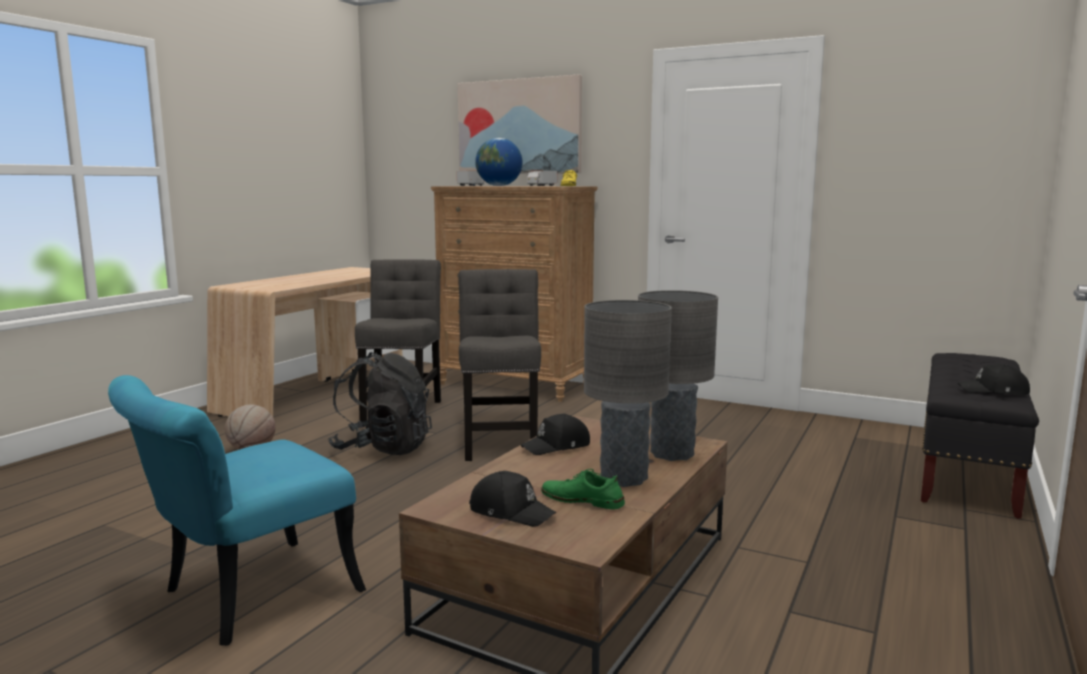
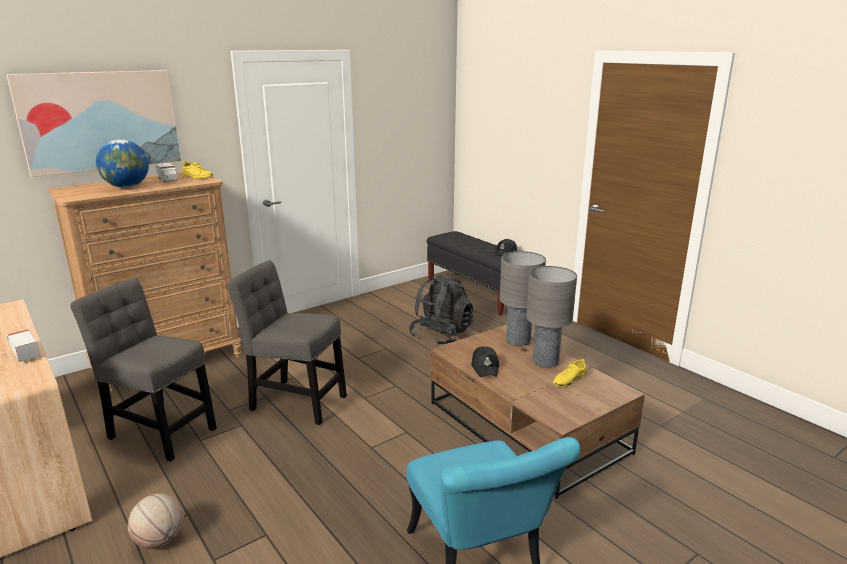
camera: 65 degrees left, 10 degrees up
black backpack [328,352,432,455] -> black backpack moved to [409,274,473,345]
toy truck [457,171,484,186] -> toy truck moved to [7,329,40,362]
black cap [469,471,556,527] -> none
green shoe [541,469,625,509] -> yellow shoe [553,359,587,387]

